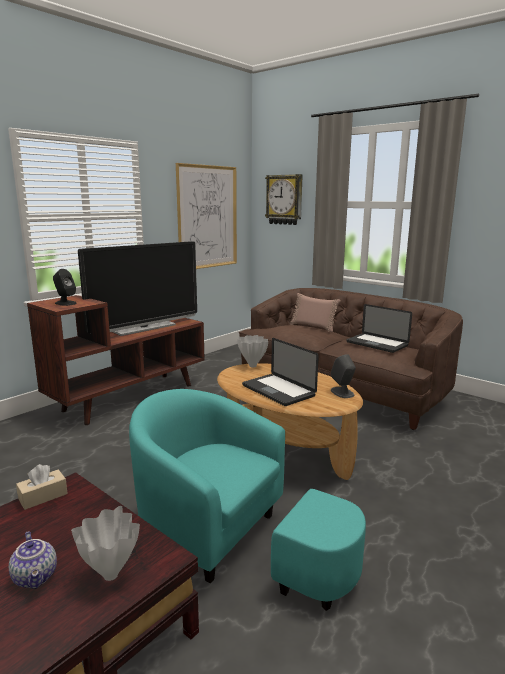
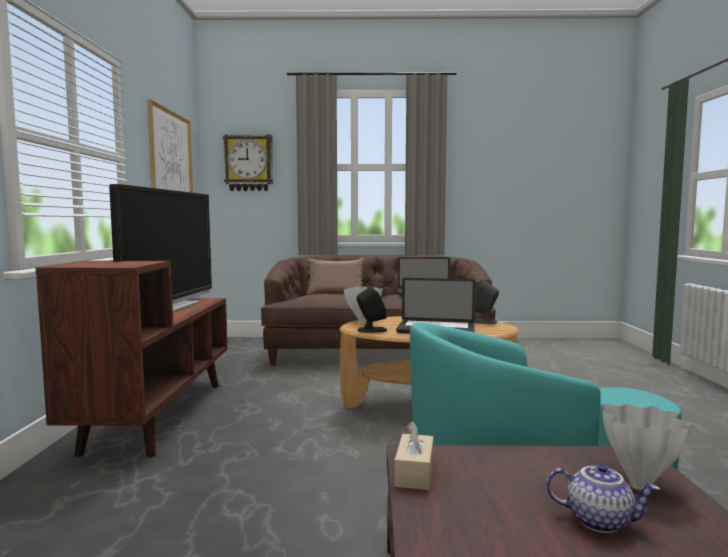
camera: 40 degrees left, 10 degrees down
black speaker [53,269,77,306] -> black speaker moved to [356,286,387,333]

